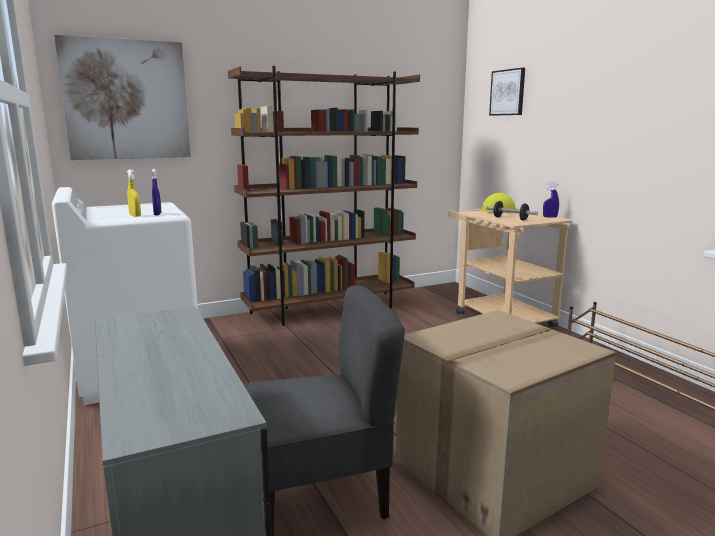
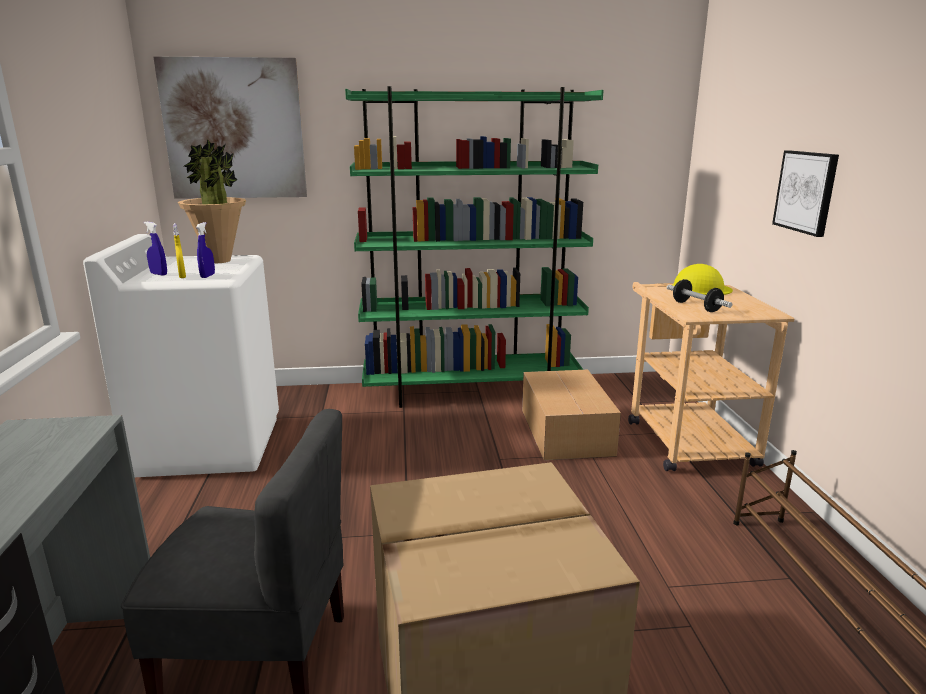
camera: 20 degrees right, 5 degrees up
brown bookcase [228,66,420,326] -> green bookcase [345,86,604,408]
picture [489,68,525,116] -> picture moved to [772,151,839,237]
blue spray bottle [543,183,559,218] -> blue spray bottle moved to [144,222,167,276]
none -> potted plant [178,139,246,263]
none -> cardboard box [522,370,621,460]

